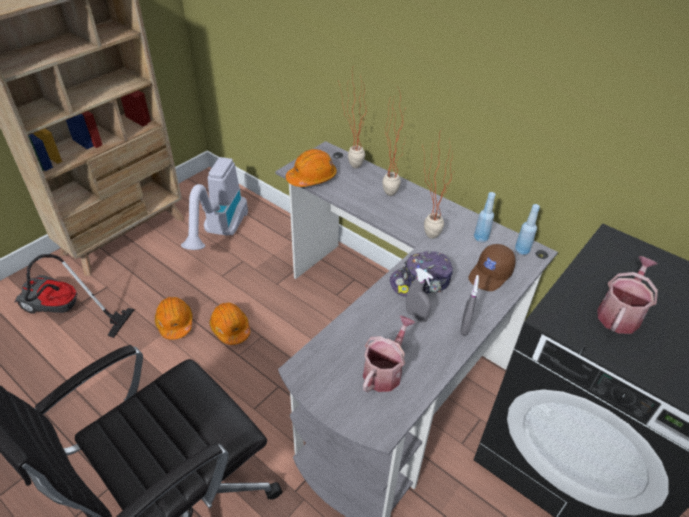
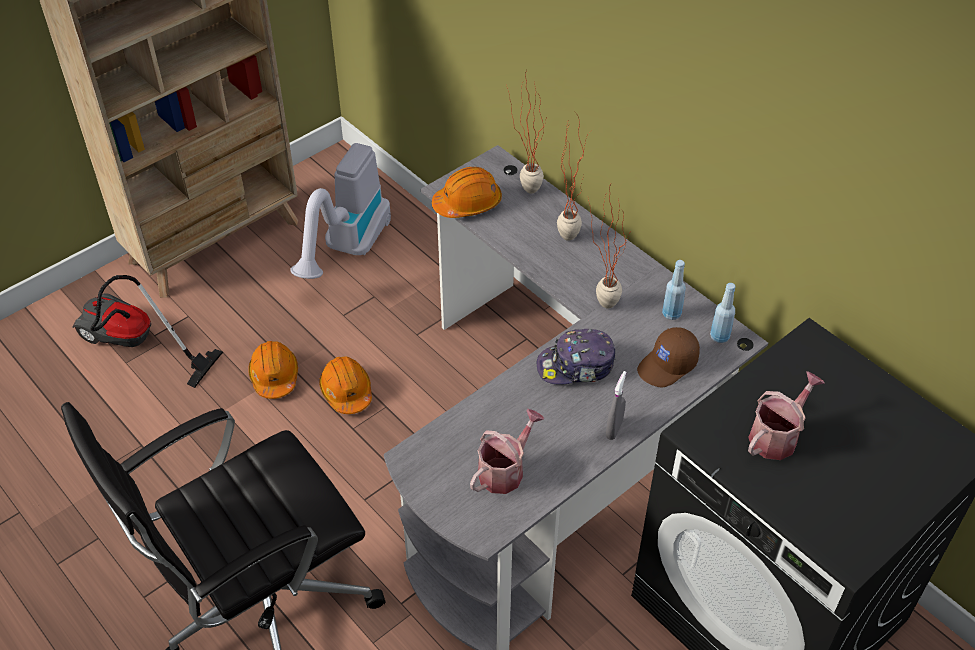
camera: 10 degrees right, 5 degrees up
grey spray bottle [406,268,433,322] -> none

